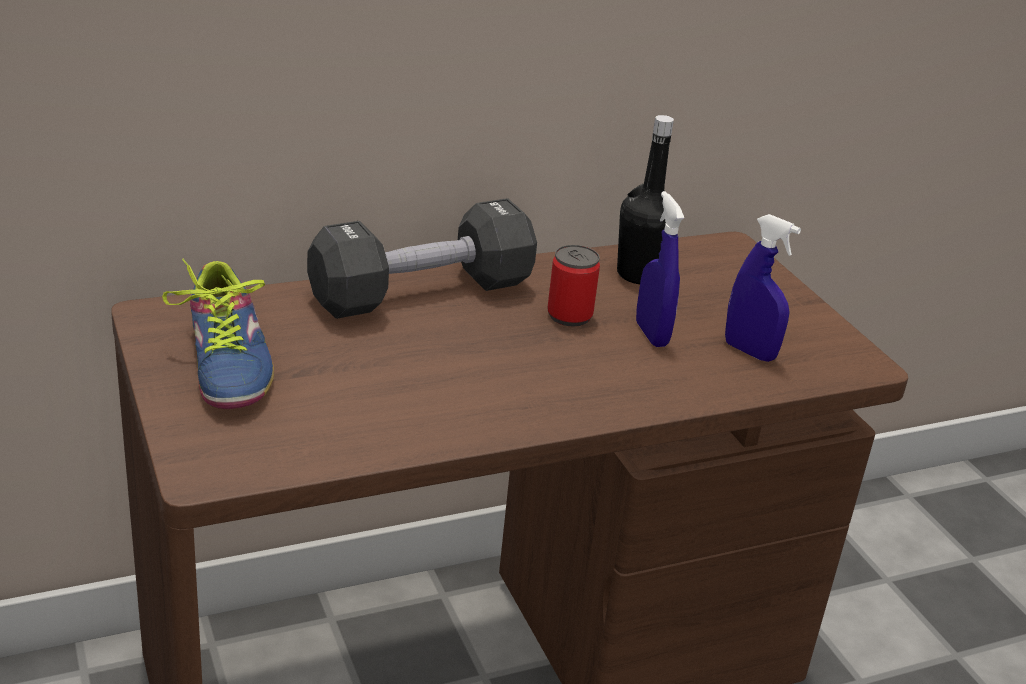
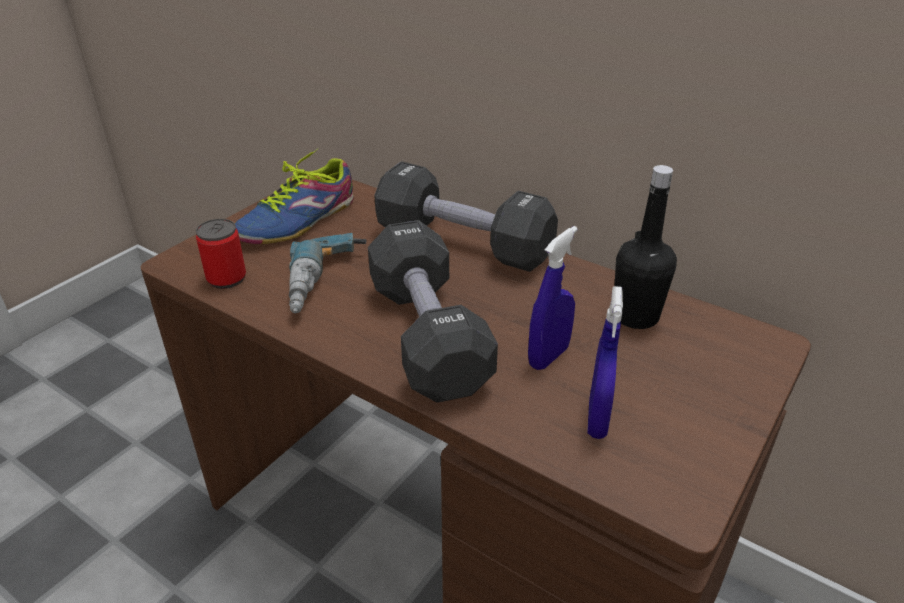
camera: 60 degrees right, 5 degrees up
can [547,245,600,326] -> can moved to [196,219,246,289]
none -> power drill [289,233,366,313]
none -> black dumbbell [368,220,498,403]

